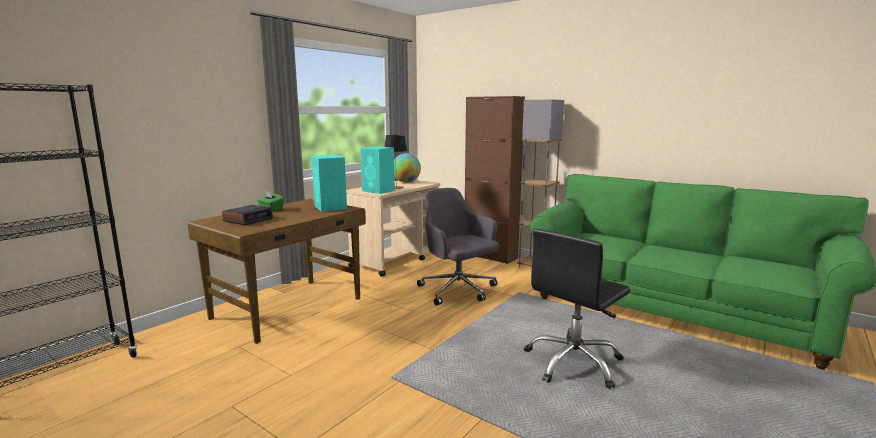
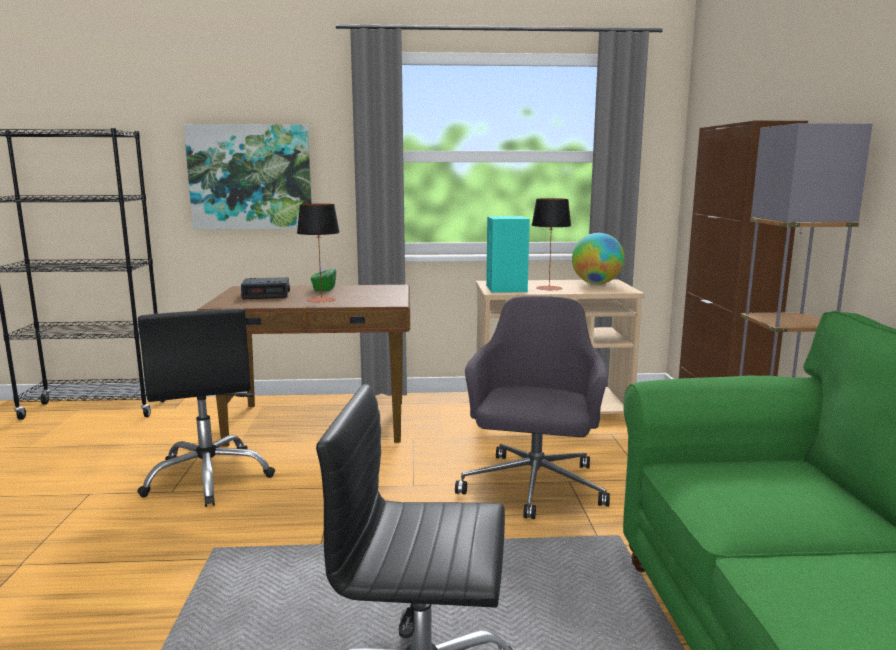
camera: 50 degrees right, 0 degrees up
turquoise speaker [312,155,347,212] -> none
none -> black office chair [137,309,275,507]
none -> picture [184,124,312,230]
none -> table lamp [297,204,340,302]

